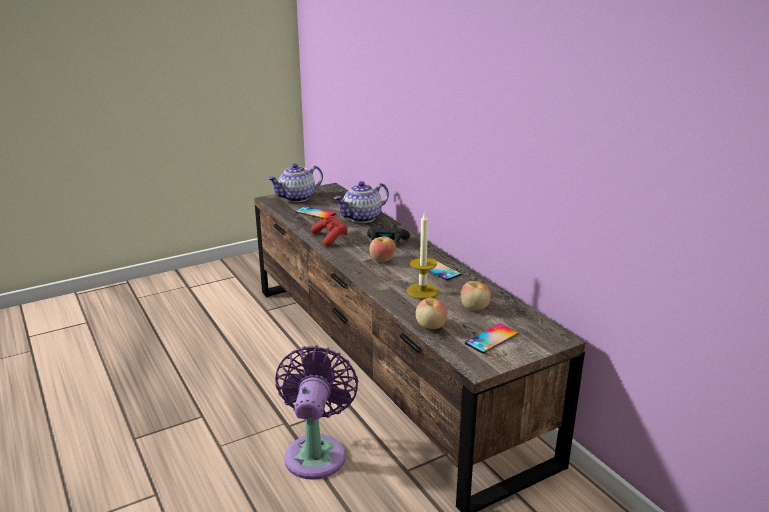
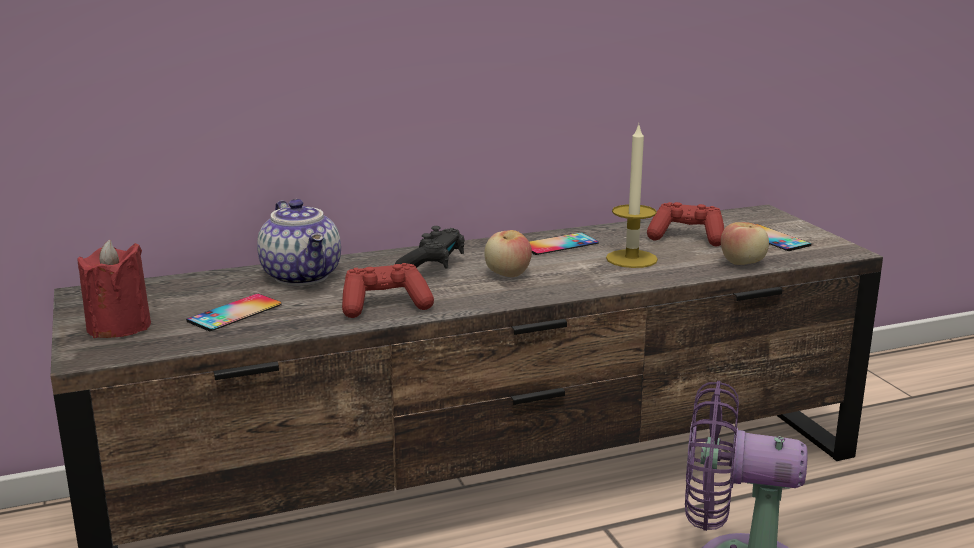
camera: 80 degrees left, 5 degrees down
teapot [268,164,323,202] -> red candle [78,239,151,338]
apple [461,281,491,310] -> red game controller [647,202,724,246]

